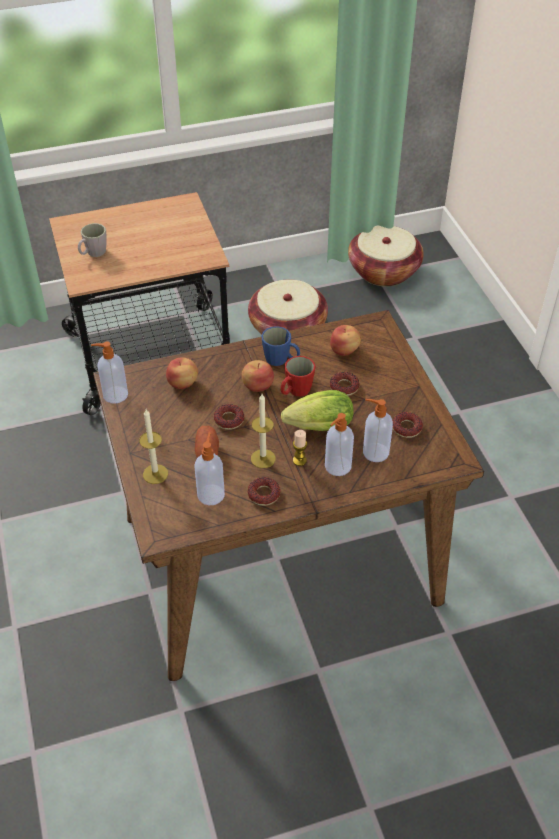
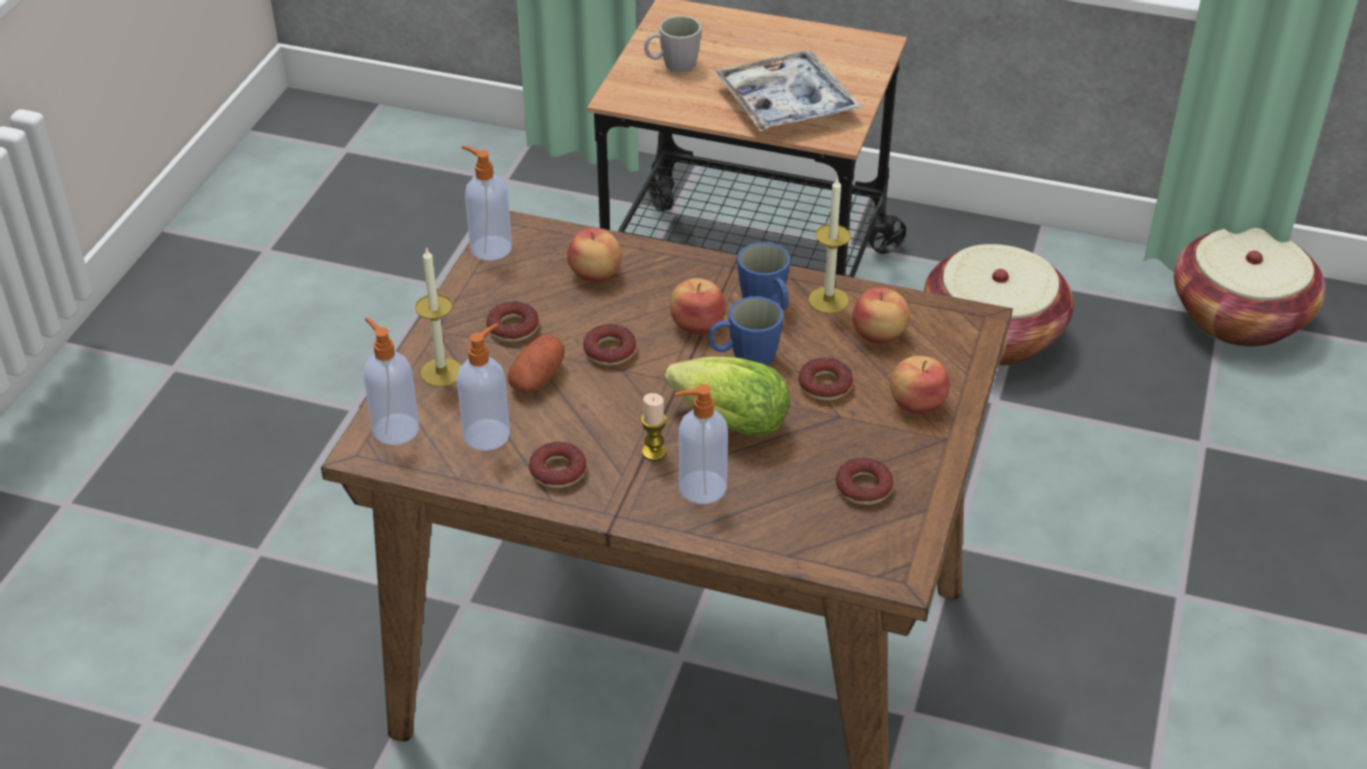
camera: 35 degrees right, 5 degrees down
candle [251,394,276,468] -> candle moved to [808,176,851,314]
red mug [281,356,316,396] -> blue mug [708,296,784,366]
soap dispenser [363,399,393,462] -> soap dispenser moved to [364,317,419,445]
none -> donut [486,301,539,342]
none -> tray [713,50,862,132]
none -> apple [890,356,950,414]

